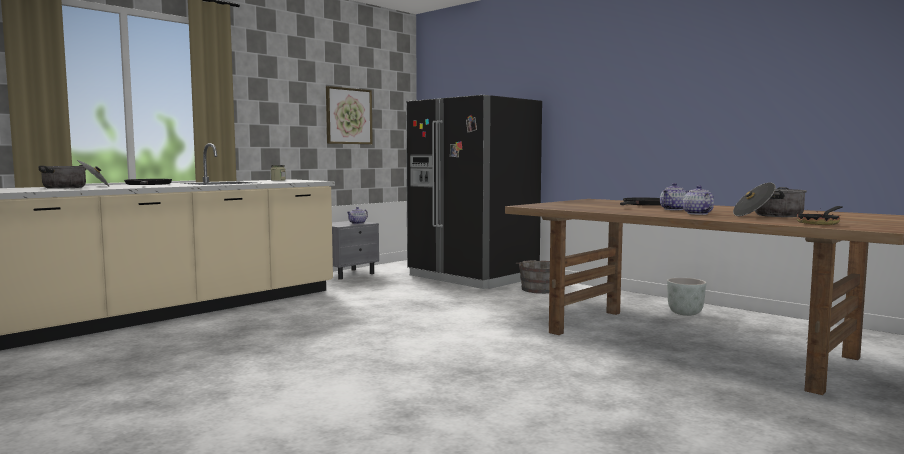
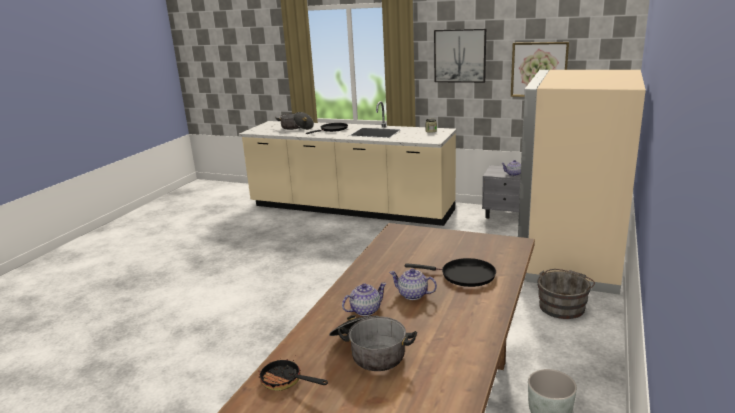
camera: 70 degrees right, 15 degrees up
black fridge [406,95,542,289] -> beige fridge [518,70,646,295]
none -> picture [434,29,486,83]

